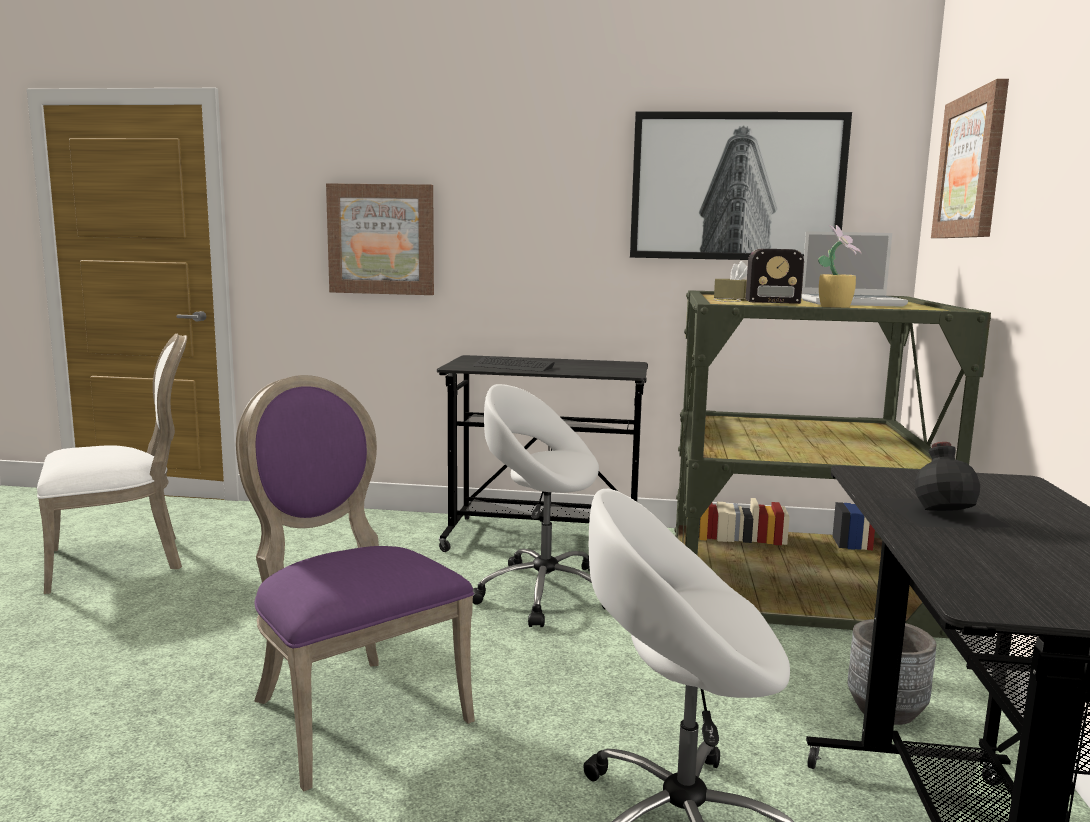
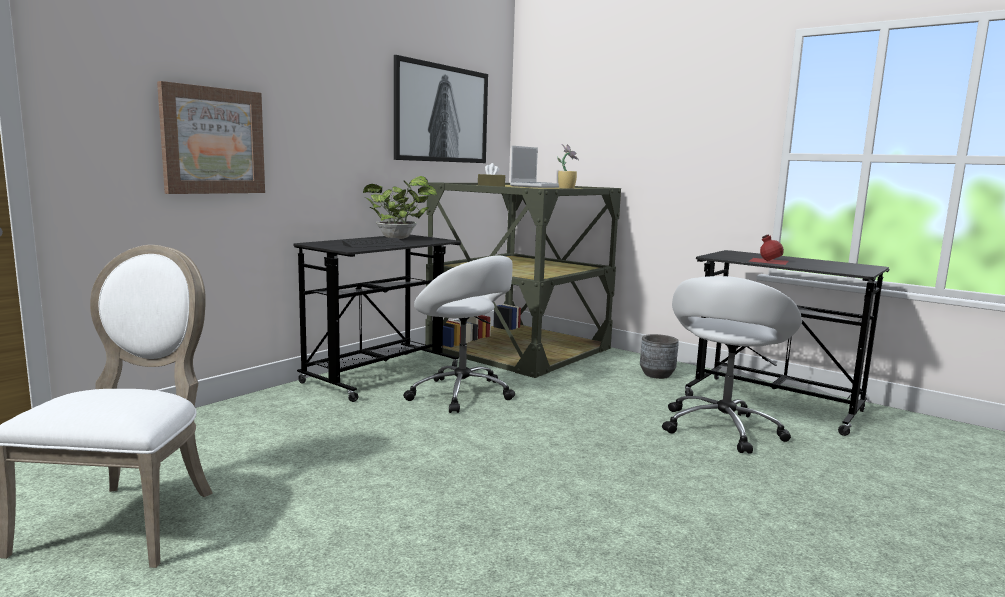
camera: 60 degrees left, 0 degrees up
purple chair [236,375,475,791] -> none
white office chair [473,384,606,627] -> white office chair turned 90 degrees counterclockwise [403,256,515,413]
radio [714,249,804,304] -> none
black bottle [878,442,1012,528] -> red bottle [749,235,788,265]
picture [931,79,1009,238] -> none
none -> potted plant [363,176,437,239]

